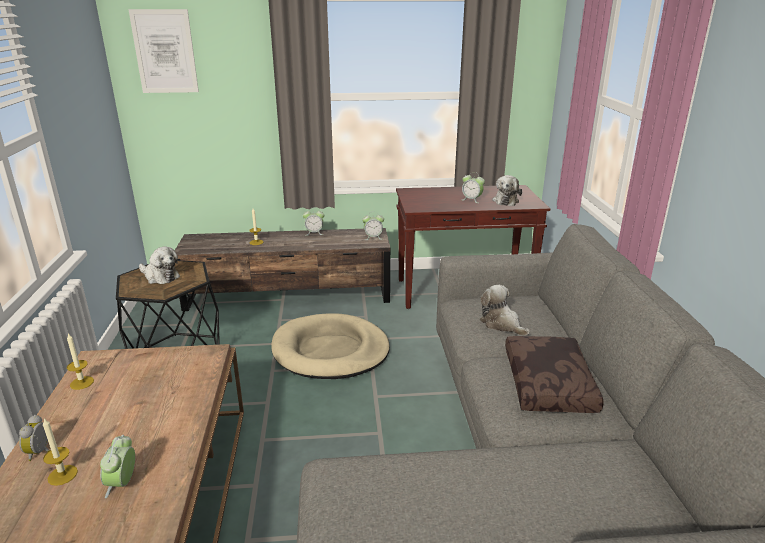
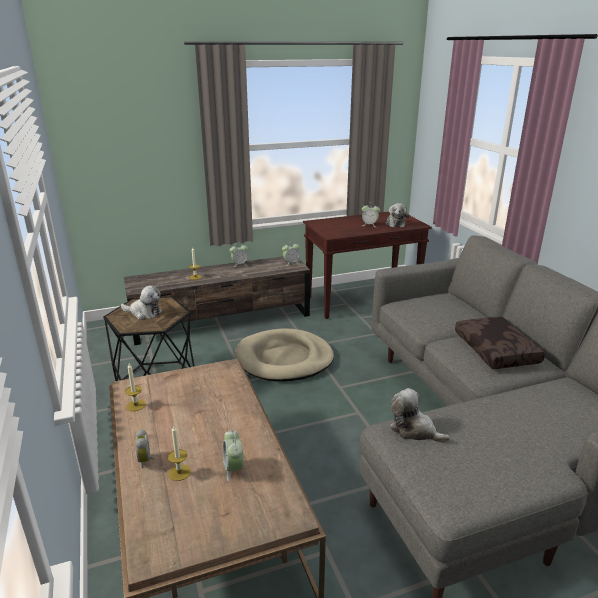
camera: 15 degrees left, 0 degrees up
picture [128,9,199,93] -> none
plush toy [480,285,530,336] -> plush toy moved to [390,388,450,443]

